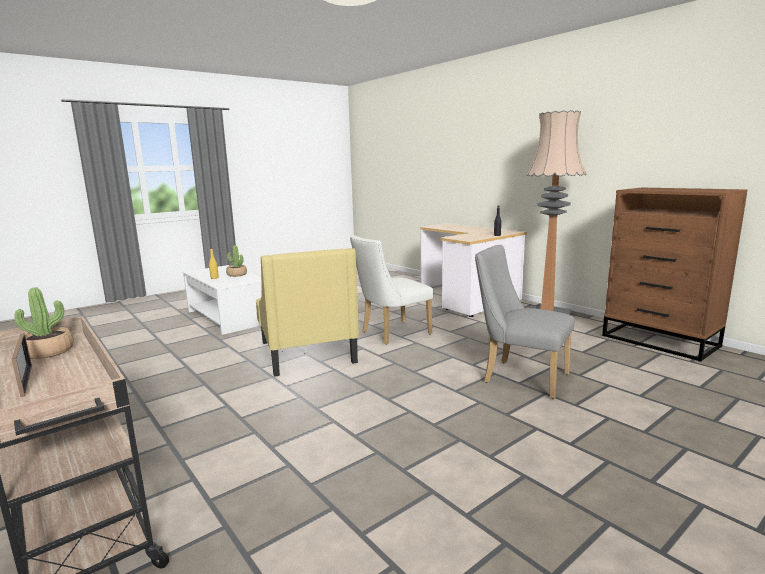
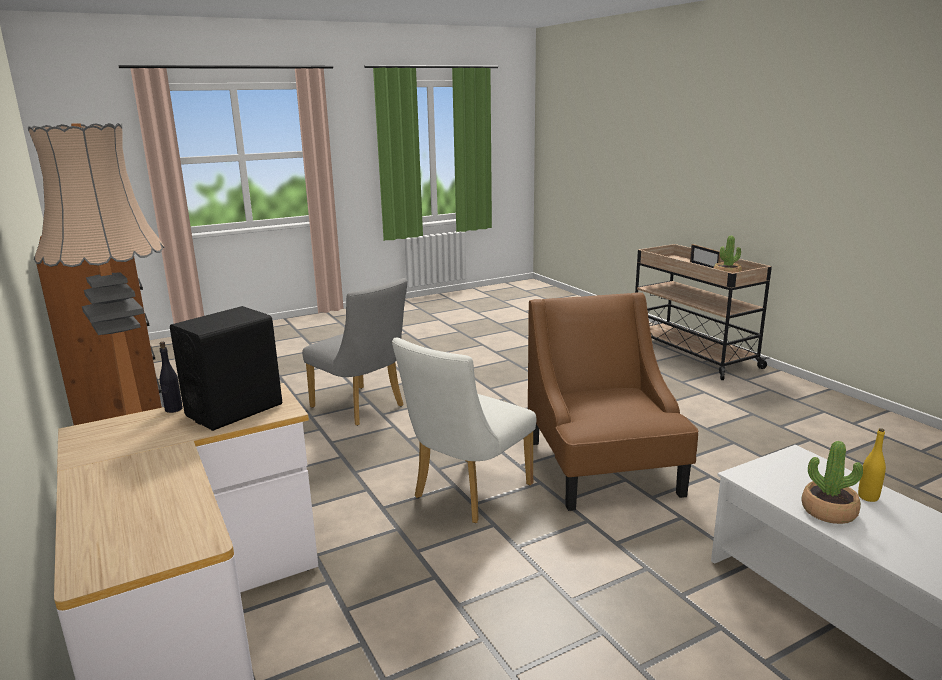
camera: 170 degrees left, 5 degrees up
yellow armchair [256,248,359,377] -> brown armchair [528,292,699,511]
white chair [350,235,433,345] -> white chair turned 150 degrees clockwise [392,337,536,523]
none -> black speaker [170,306,282,431]

